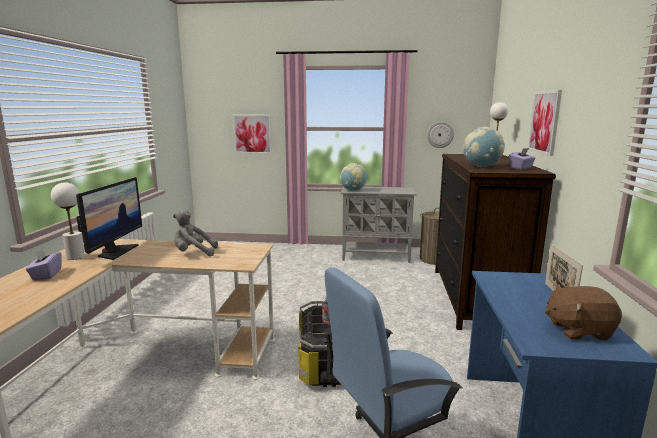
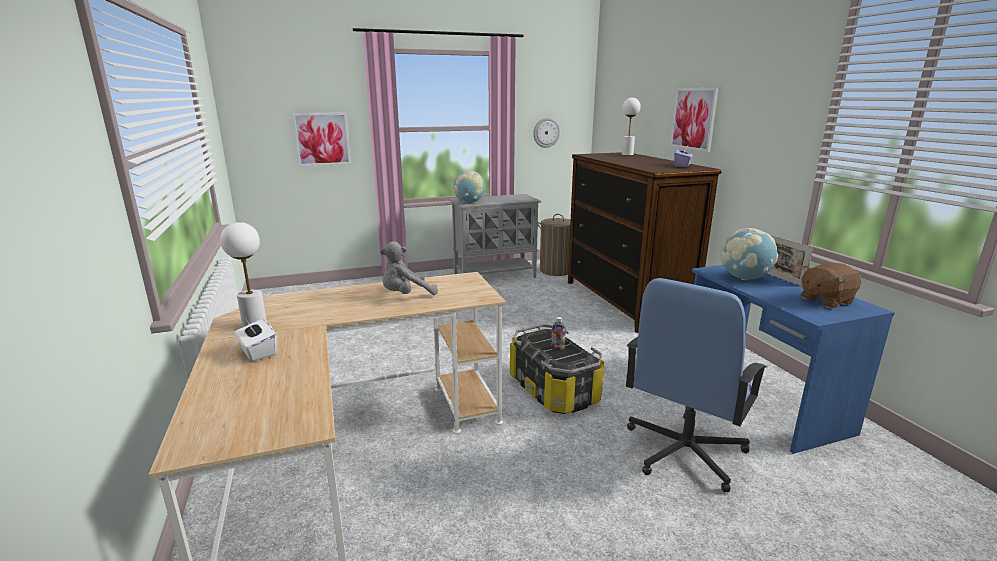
camera: 25 degrees left, 5 degrees up
purple tissue box [26,248,62,280] -> white tissue box [234,319,277,362]
monitor [76,177,142,260] -> none
globe [462,127,505,167] -> globe moved to [721,228,778,280]

